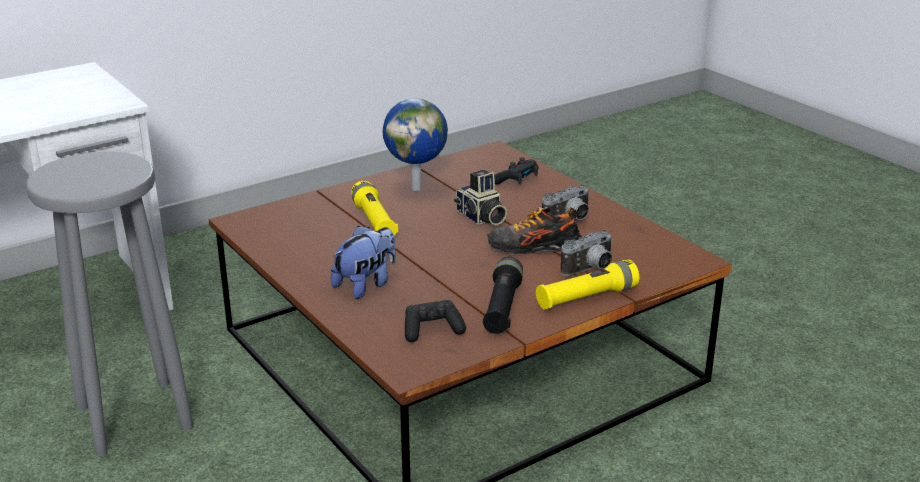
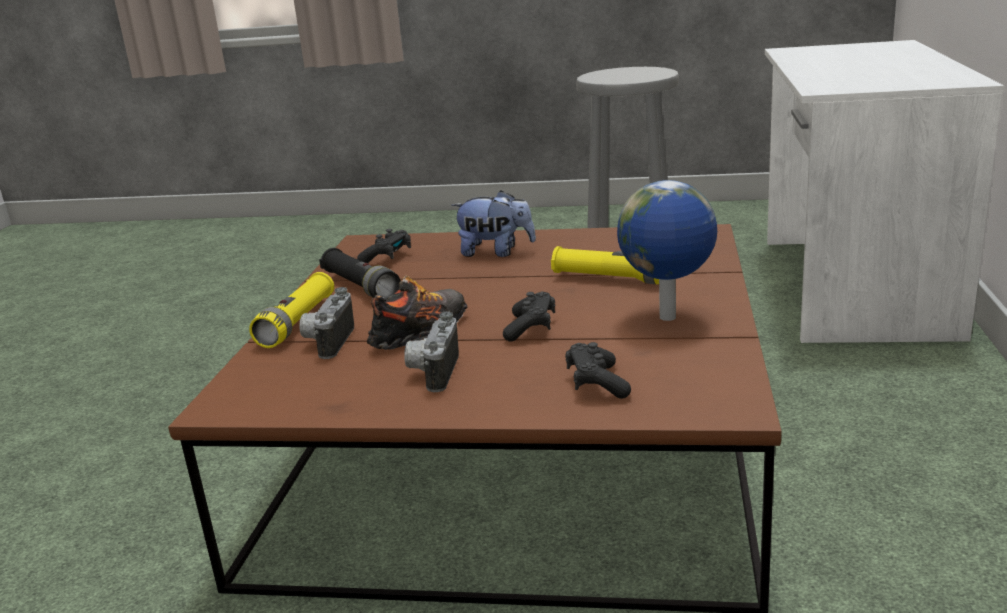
camera: 135 degrees right, 5 degrees down
plush toy [331,226,396,299] -> plush toy turned 75 degrees counterclockwise [451,190,536,257]
camera [454,170,507,225] -> black game controller [503,291,555,342]

